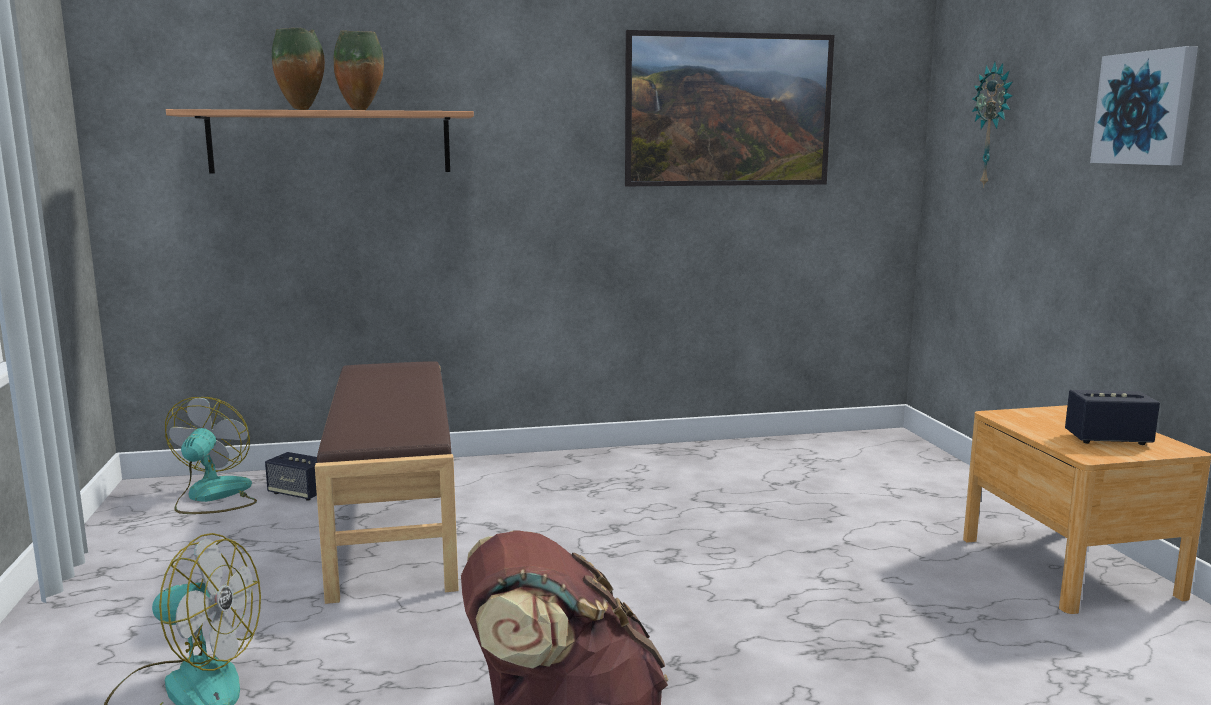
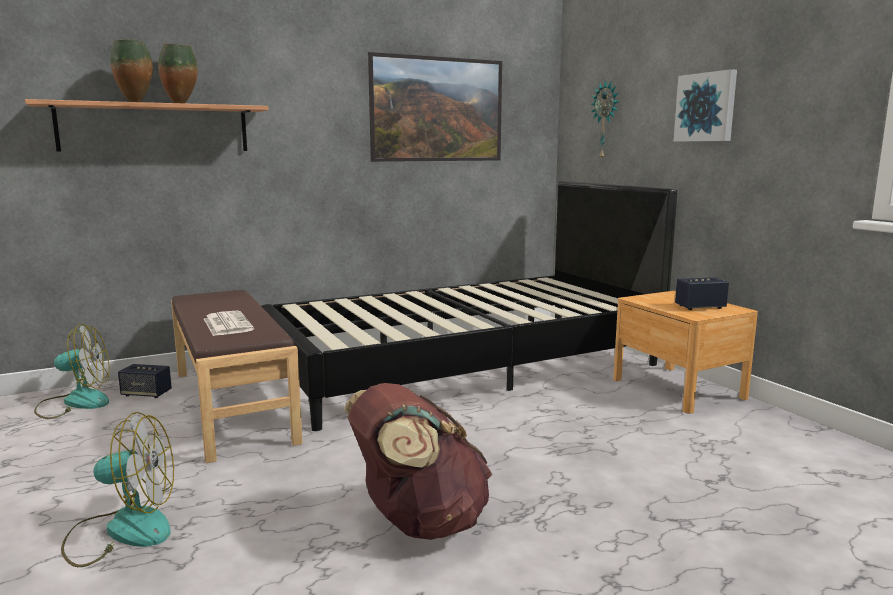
camera: 15 degrees left, 0 degrees up
fan [165,397,257,514] -> fan turned 90 degrees clockwise [34,324,110,419]
none -> newspaper [204,311,254,336]
none -> black bed [261,181,677,431]

